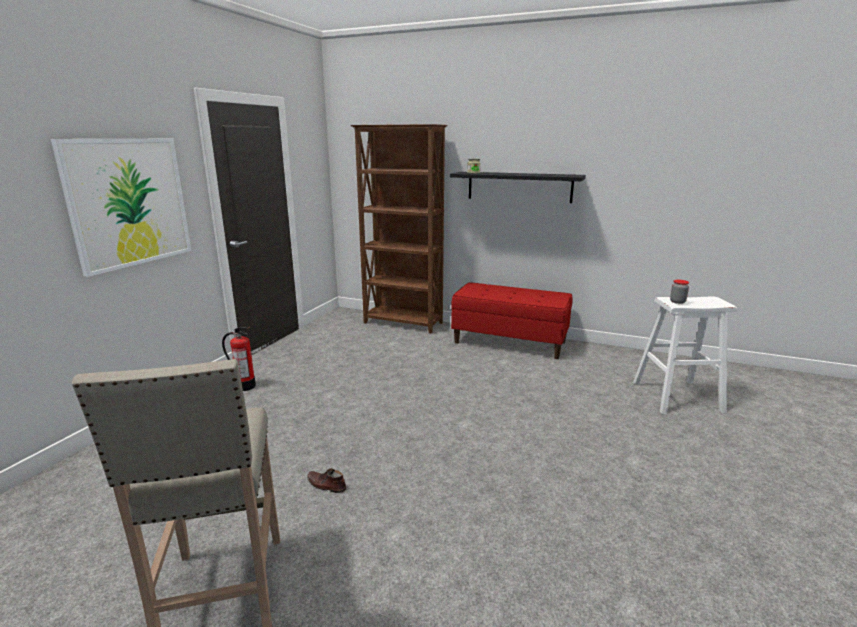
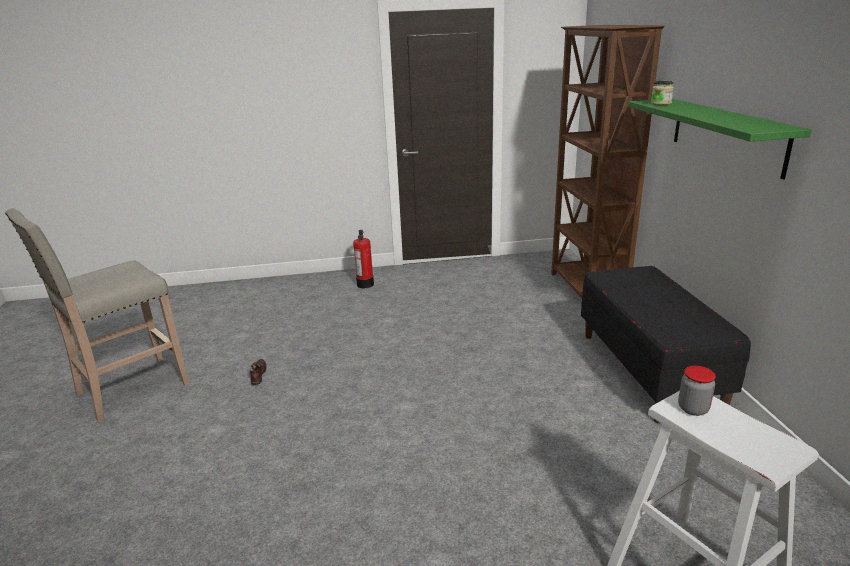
camera: 60 degrees right, 5 degrees up
picture [51,139,191,277] -> none
black shelf [450,172,586,203] -> green shelf [628,99,811,179]
red bench [451,282,573,359] -> black bench [581,266,751,423]

